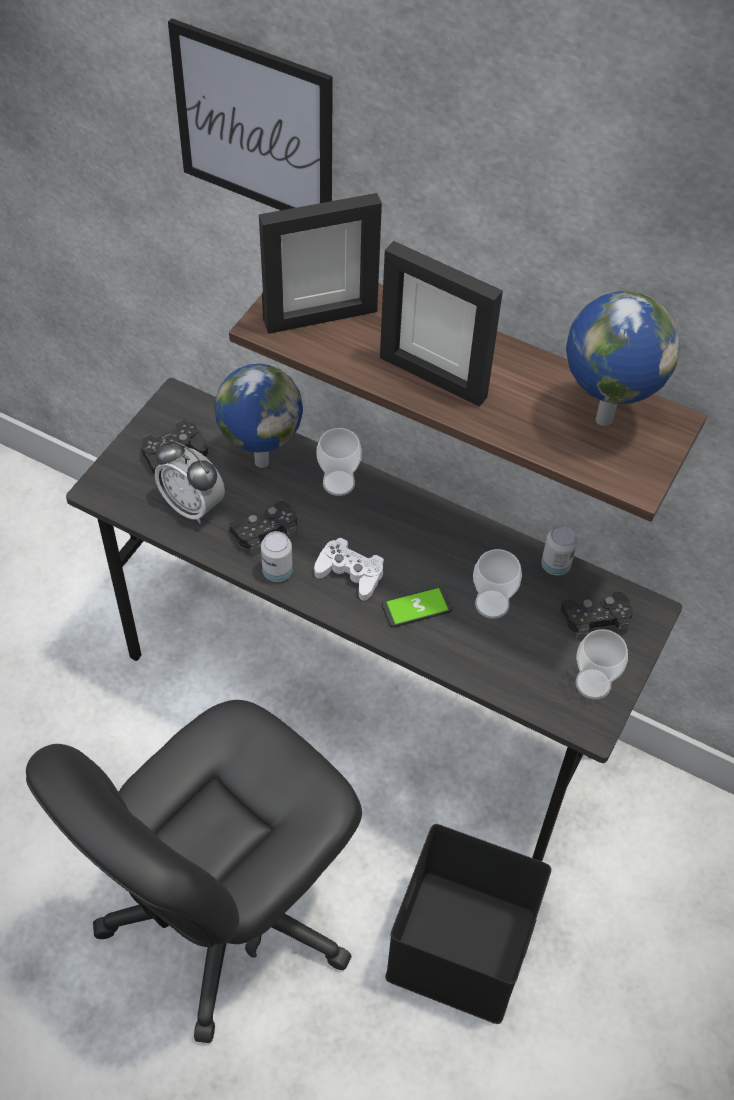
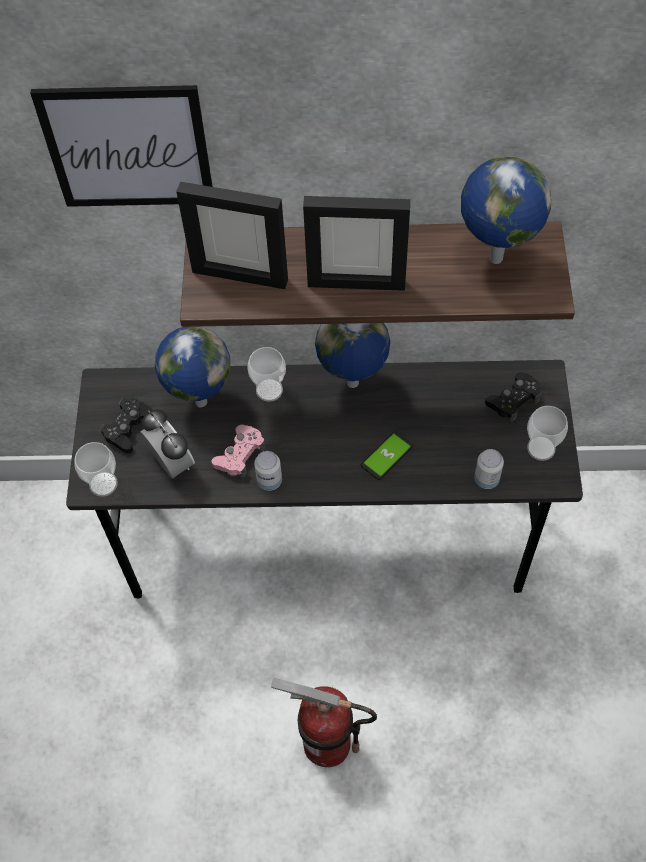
camera: 25 degrees left, 5 degrees up
black office chair [26,700,362,1043] -> fire extinguisher [271,678,377,767]
alarm clock [155,441,225,523] -> alarm clock turned 135 degrees counterclockwise [140,409,195,478]
black game controller [229,501,297,556] -> pink game controller [211,425,266,479]
picture frame [259,193,382,334] -> picture frame turned 60 degrees clockwise [176,182,288,289]
white game controller [314,538,384,601] -> none
black storage box [385,824,551,1024] -> none
cup [473,549,522,619] -> cup moved to [74,442,118,497]
can [541,525,577,575] -> can moved to [474,449,504,489]
none -> globe [315,323,390,388]

